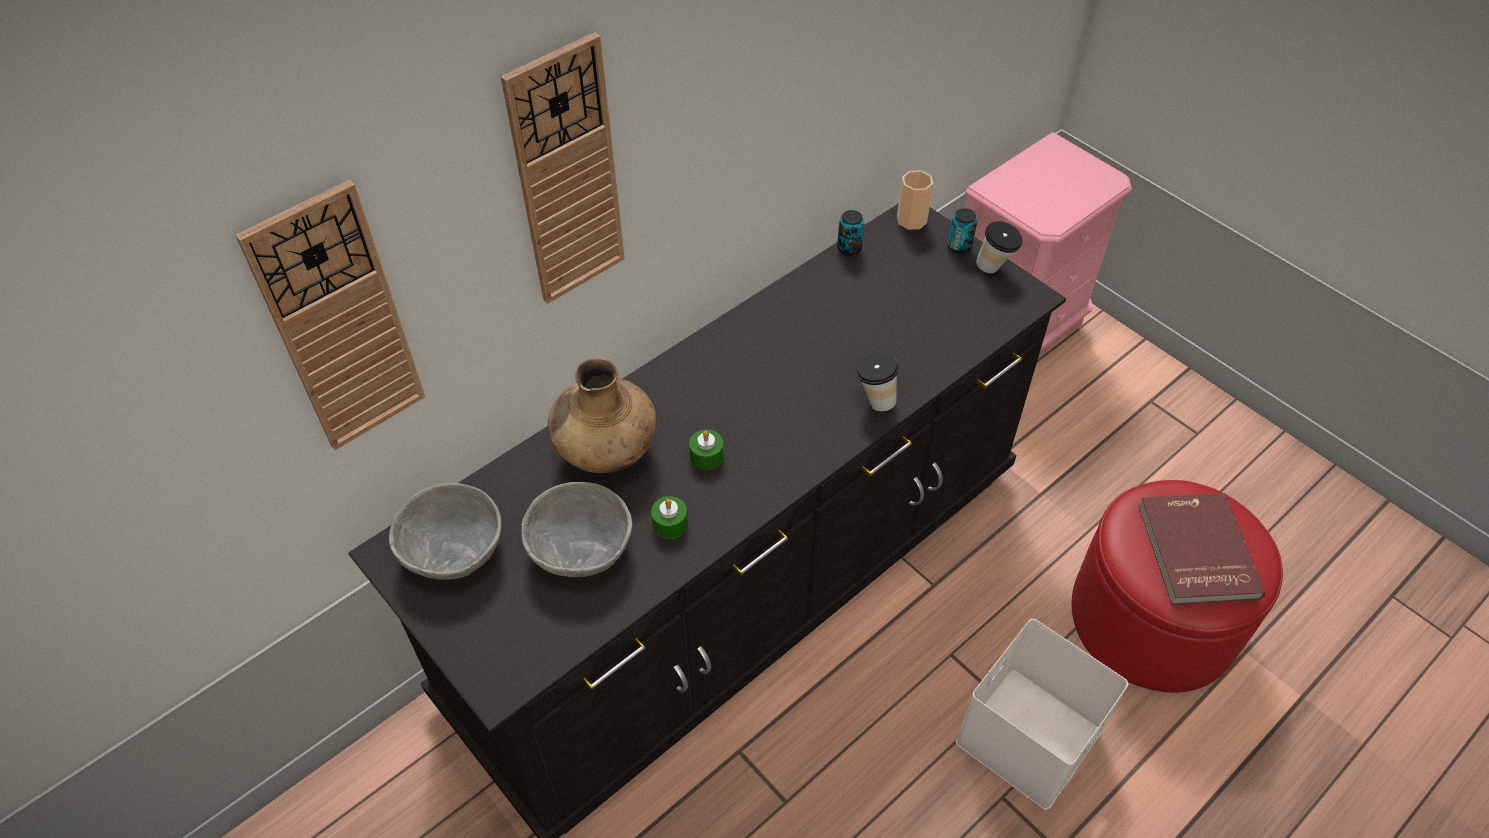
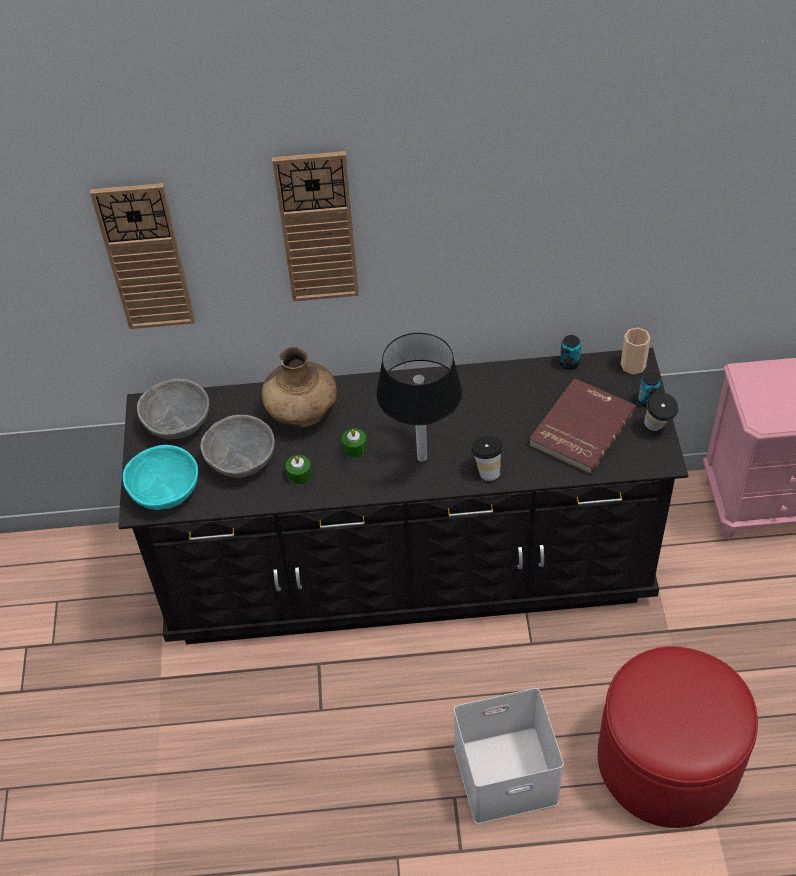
camera: 40 degrees right, 0 degrees up
red book [1138,493,1265,605] -> red book moved to [529,378,636,474]
none -> turquoise bowl [123,445,198,510]
none -> black table lamp [376,332,462,462]

